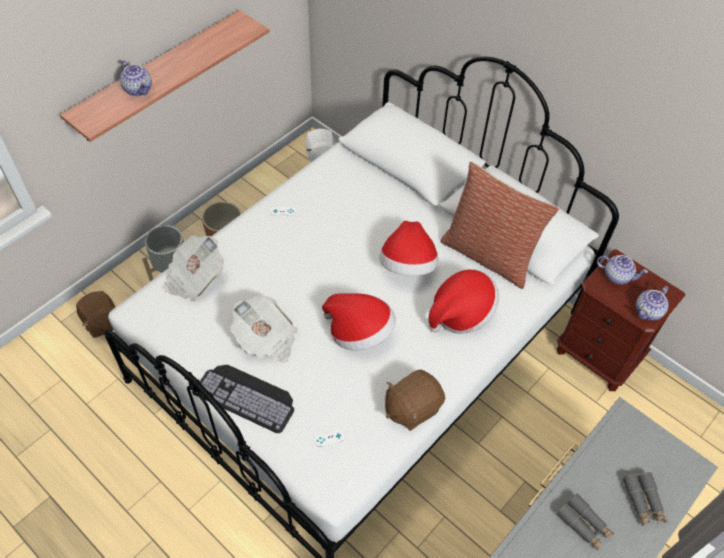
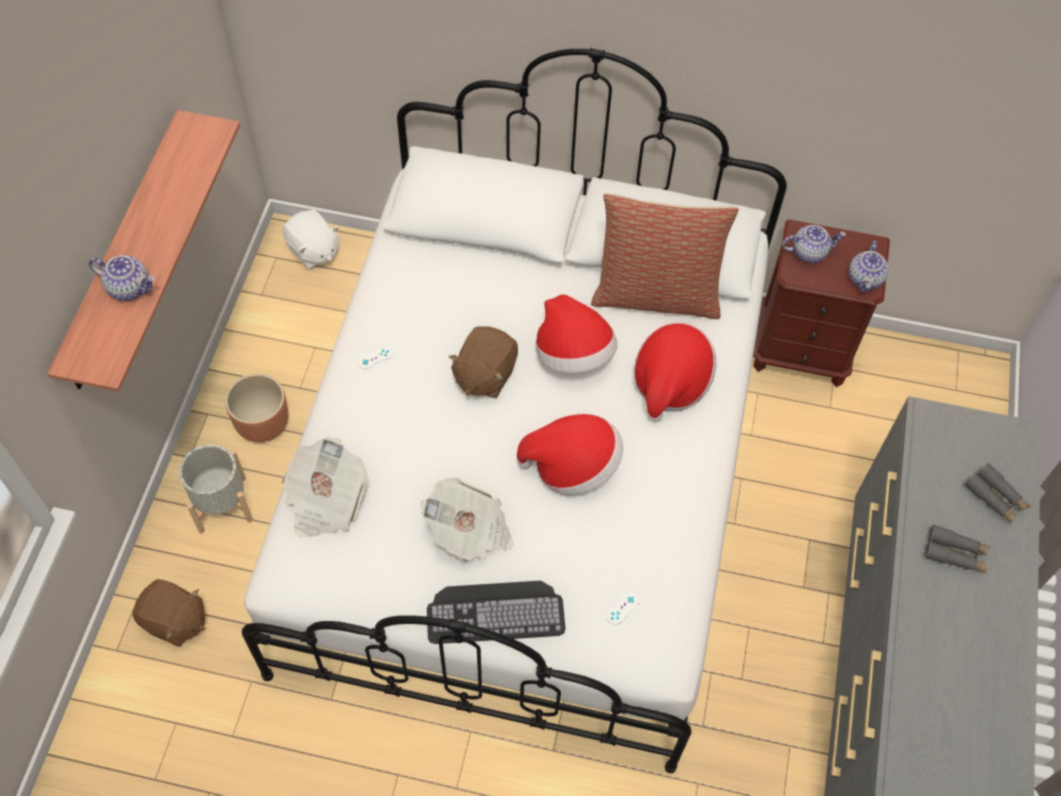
camera: 30 degrees left, 5 degrees up
brown plush toy [385,370,445,431] -> brown plush toy moved to [449,327,518,398]

